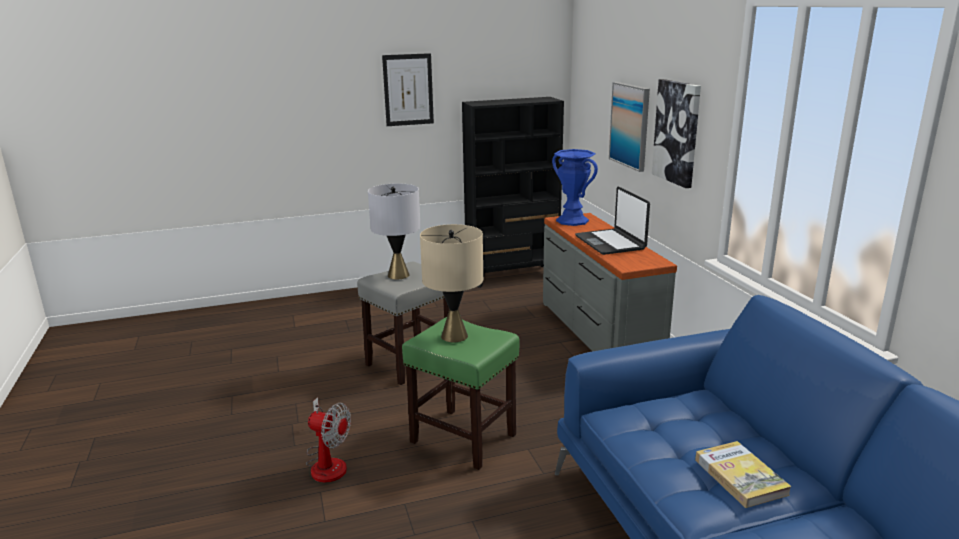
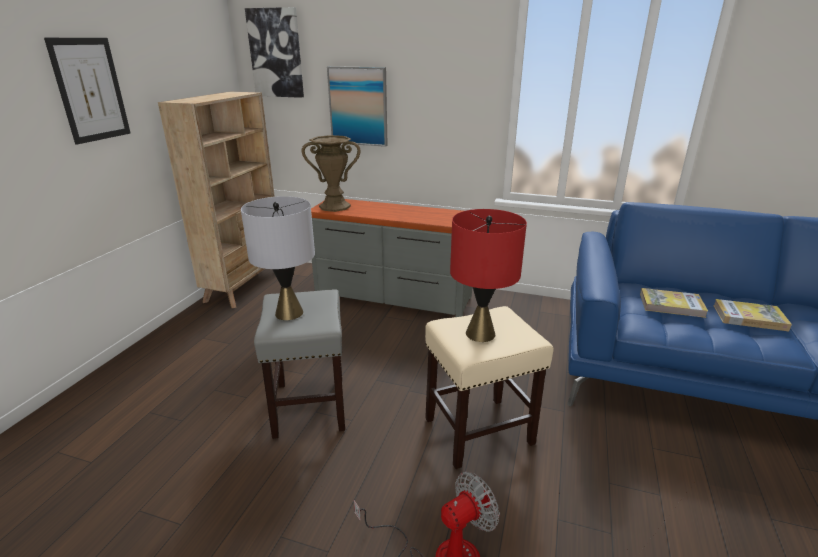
camera: 55 degrees left, 5 degrees up
green stool [402,317,519,470] -> beige stool [425,306,554,469]
beige table lamp [420,224,483,342] -> red table lamp [450,209,527,342]
black bookcase [462,97,564,288] -> beige bookcase [158,92,275,308]
blue vase [552,149,598,226] -> brown vase [302,135,361,212]
laptop [575,187,650,255] -> none
picture [652,79,701,188] -> picture moved to [245,7,304,98]
none -> book [640,288,708,318]

